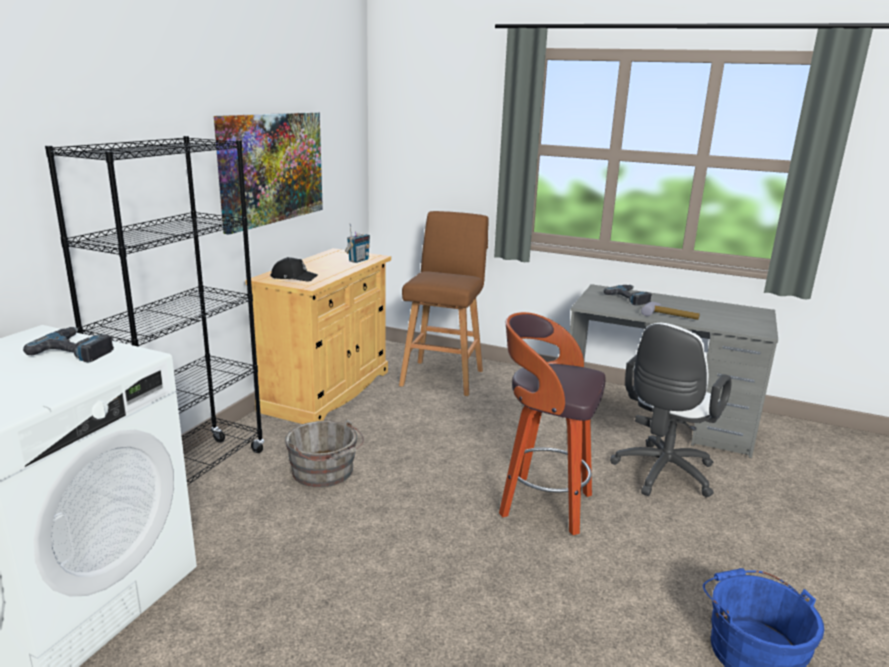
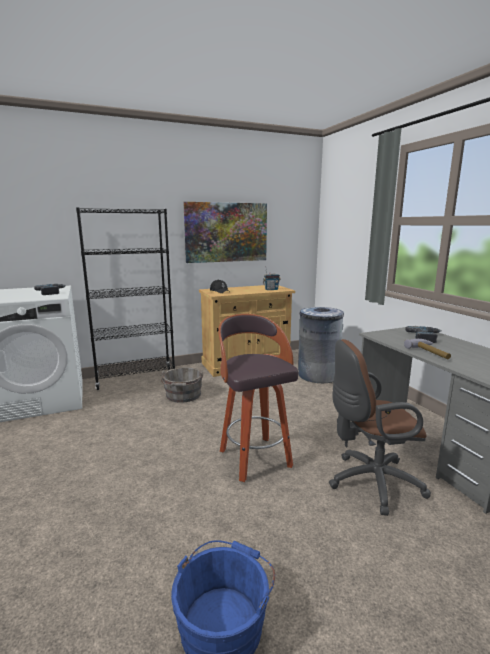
camera: 45 degrees right, 5 degrees down
brown stool [399,211,489,396] -> grey trash can [298,307,344,383]
white office chair [610,323,732,498] -> brown office chair [329,339,431,516]

